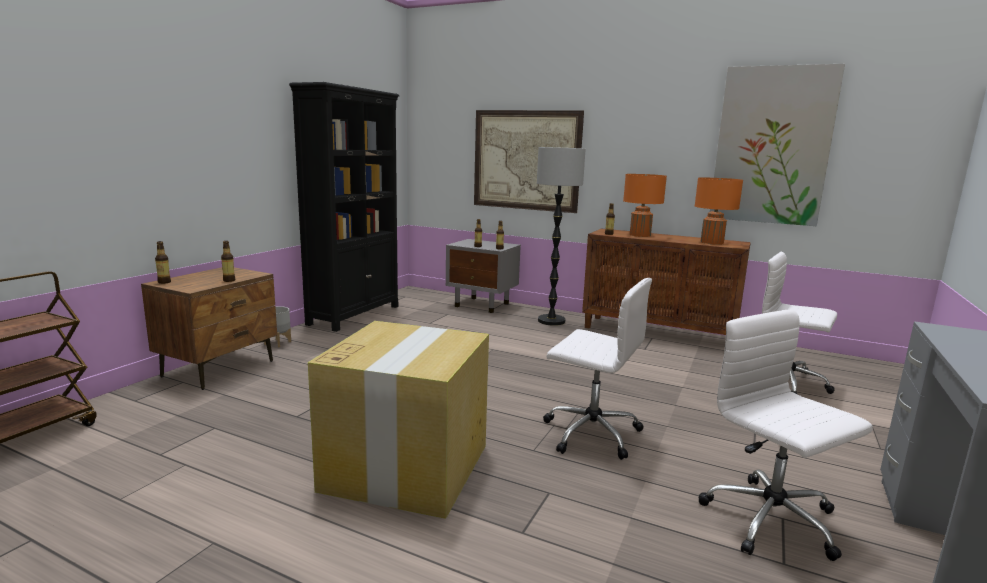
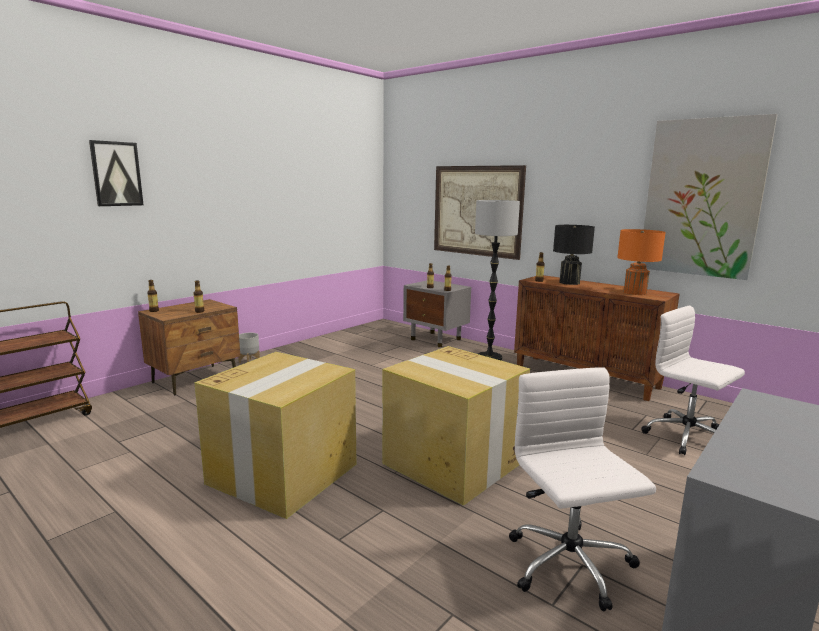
camera: 15 degrees right, 0 degrees up
black bookcase [289,82,399,332] -> none
white office chair [543,278,652,460] -> cardboard box [383,346,530,506]
orange table lamp [623,174,667,237] -> black table lamp [553,225,595,285]
none -> picture [89,140,143,206]

